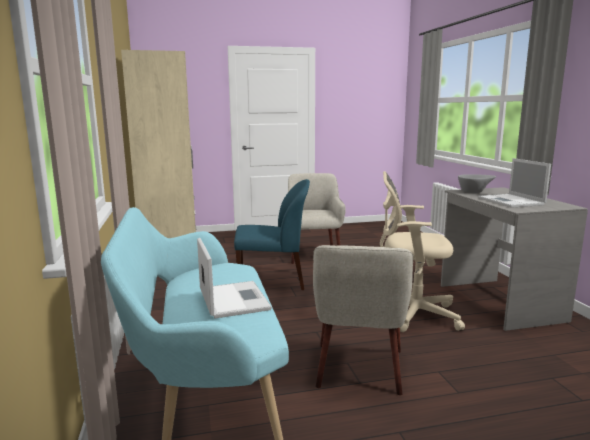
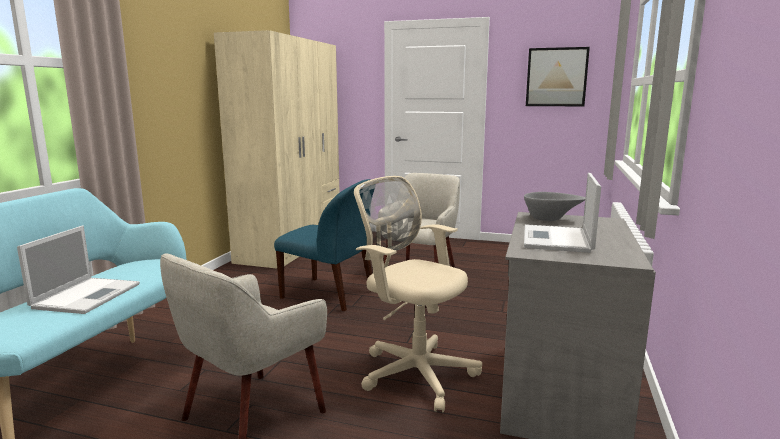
camera: 30 degrees right, 0 degrees up
none -> picture [526,47,590,106]

